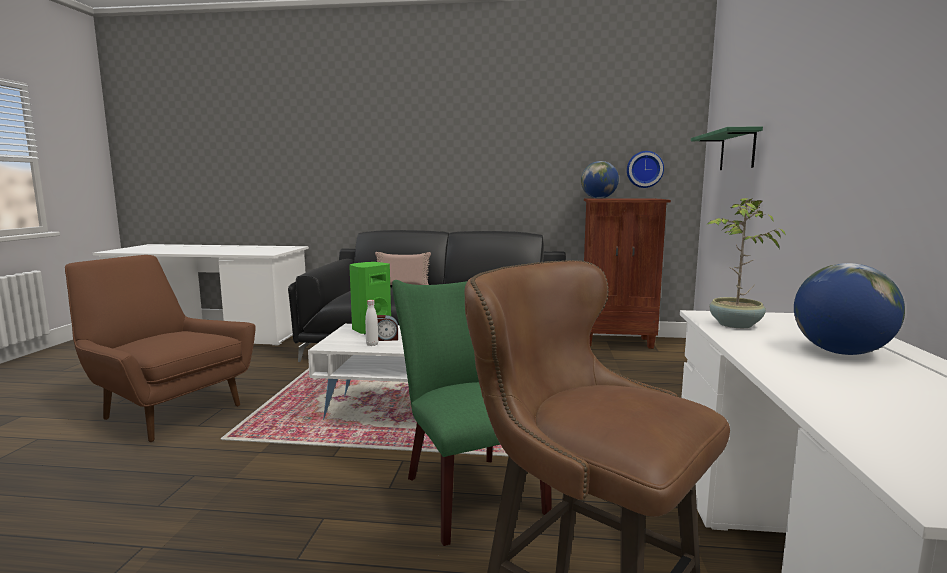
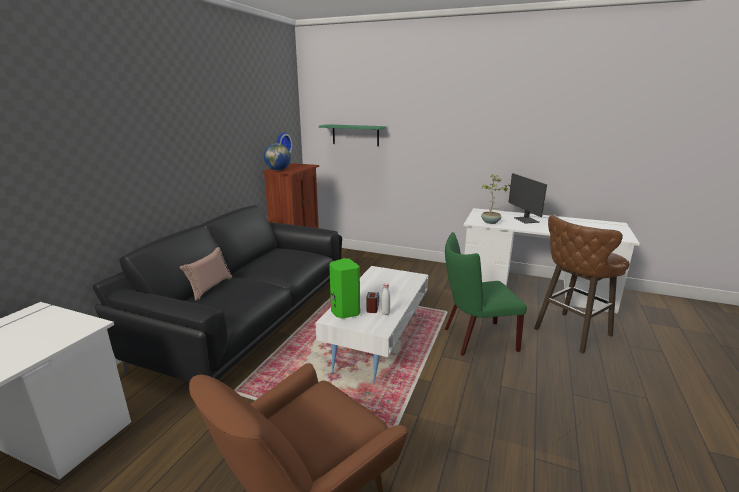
camera: 75 degrees left, 10 degrees up
globe [794,263,905,355] -> monitor [508,173,547,224]

